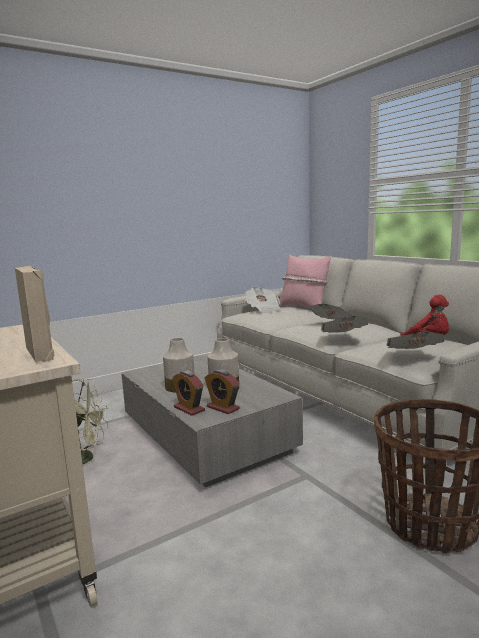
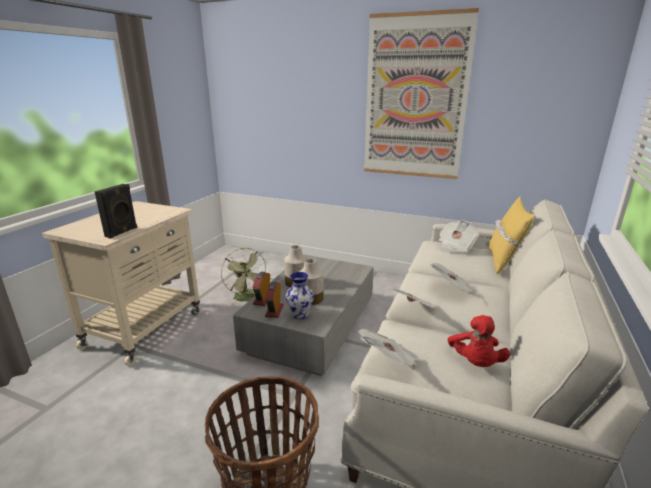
camera: 55 degrees right, 10 degrees up
beige speaker [15,266,54,362] -> black speaker [95,184,137,239]
pink pillow [279,255,331,307] -> yellow pillow [488,197,535,274]
none -> vase [286,272,314,319]
none -> picture [364,8,479,179]

